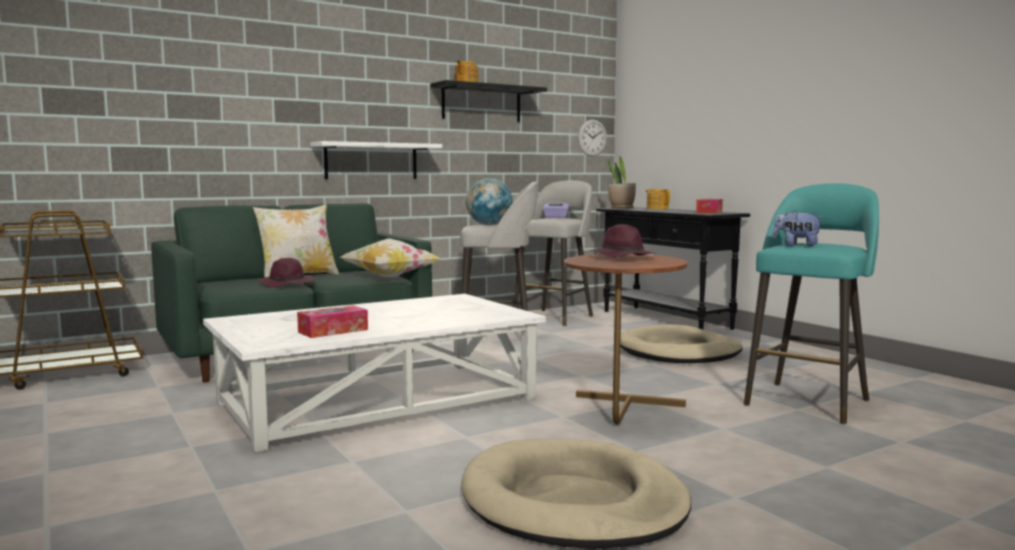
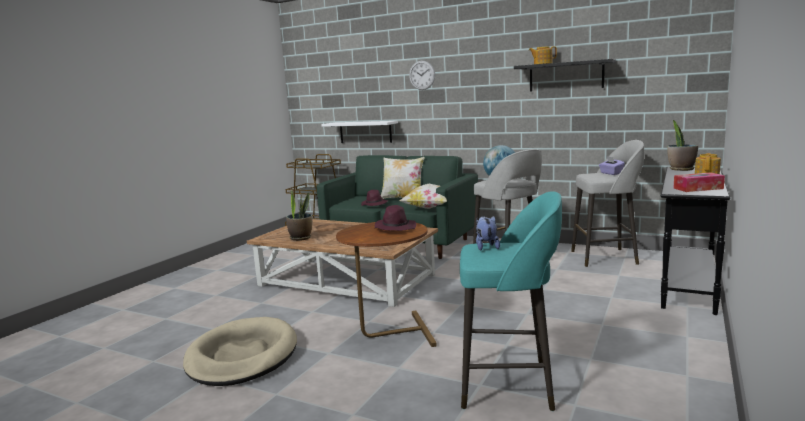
camera: 60 degrees right, 5 degrees up
white coffee table [203,294,546,453] -> brown coffee table [247,219,438,307]
tissue box [297,305,368,338] -> potted plant [286,190,312,241]
white shelf [310,141,442,179] -> white shelf moved to [321,121,398,143]
wall clock [578,119,607,157] -> wall clock moved to [409,61,435,90]
beige dog bed [620,324,743,363] -> none

